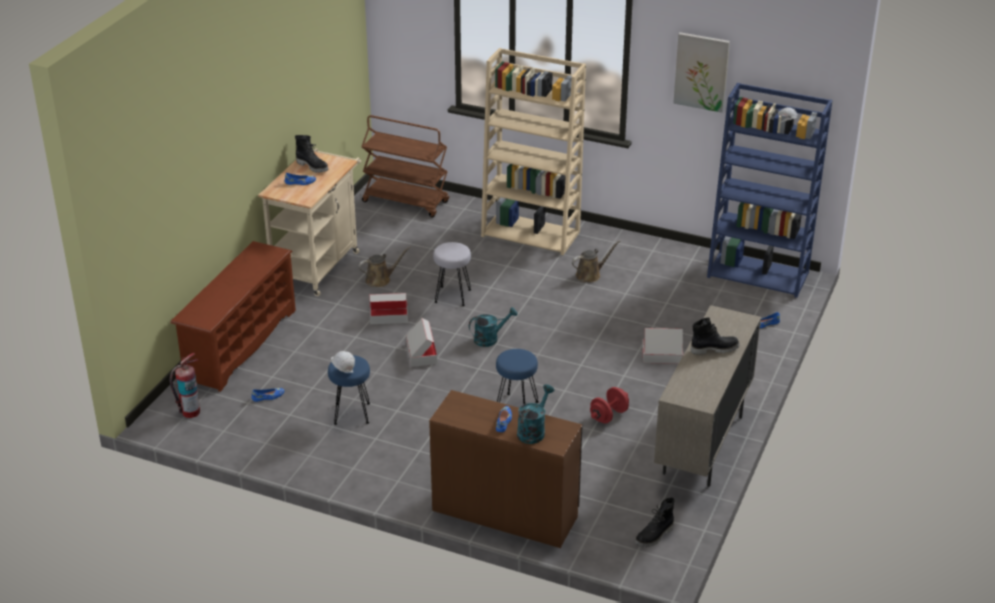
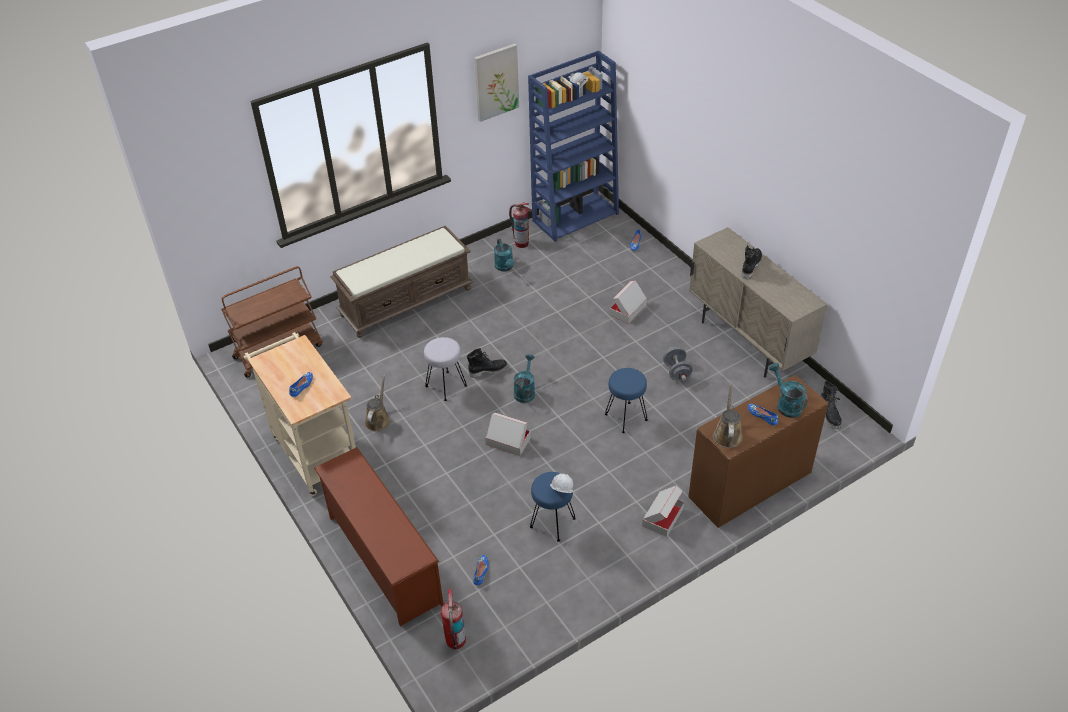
camera: 55 degrees left, 10 degrees up
black boot [295,135,328,173] -> black boot moved to [467,348,508,378]
cardboard box [370,293,408,324] -> cardboard box moved to [642,485,684,537]
beige bookcase [481,48,586,255] -> brown bench [330,226,473,338]
brown watering can [572,240,621,282] -> brown watering can moved to [713,381,742,448]
red dumbbell [590,387,629,423] -> grey dumbbell [663,347,693,381]
none -> turquoise watering can [494,239,514,272]
none -> fire extinguisher [509,202,532,248]

